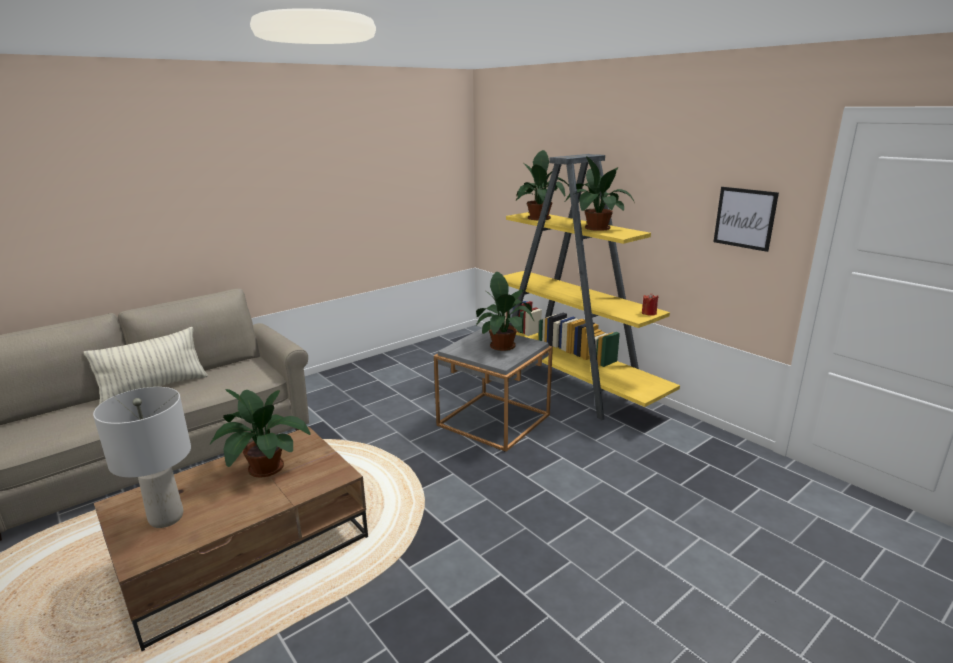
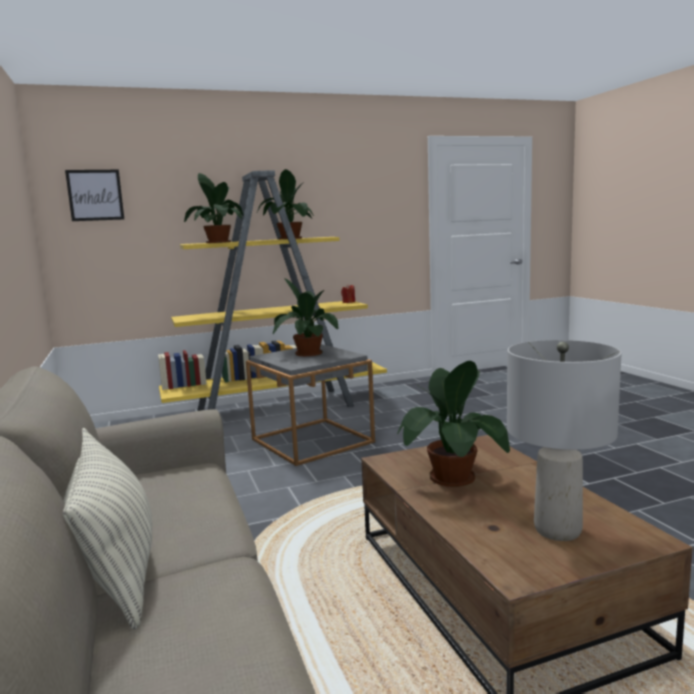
camera: 70 degrees left, 10 degrees down
picture [713,187,779,252] -> picture moved to [65,170,124,221]

